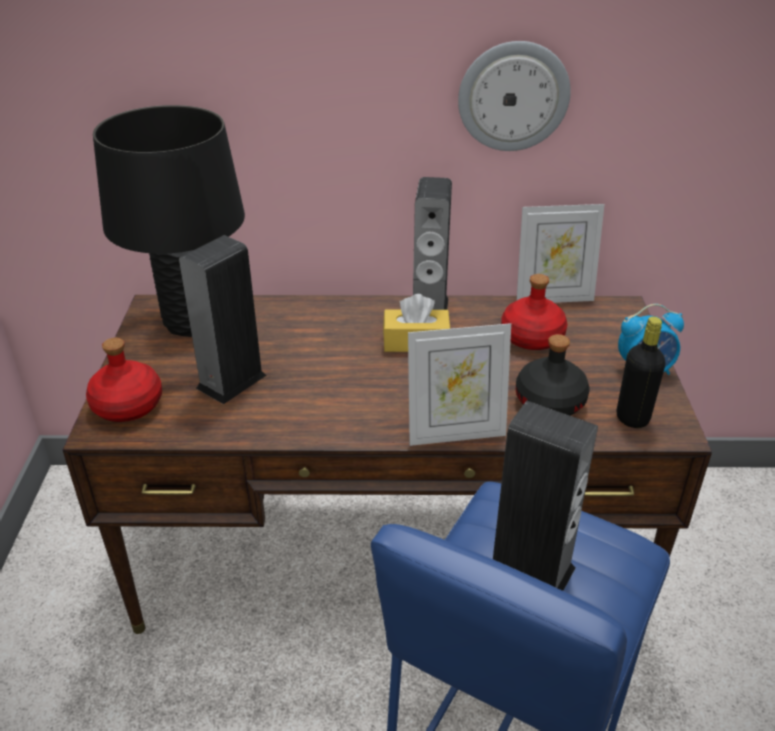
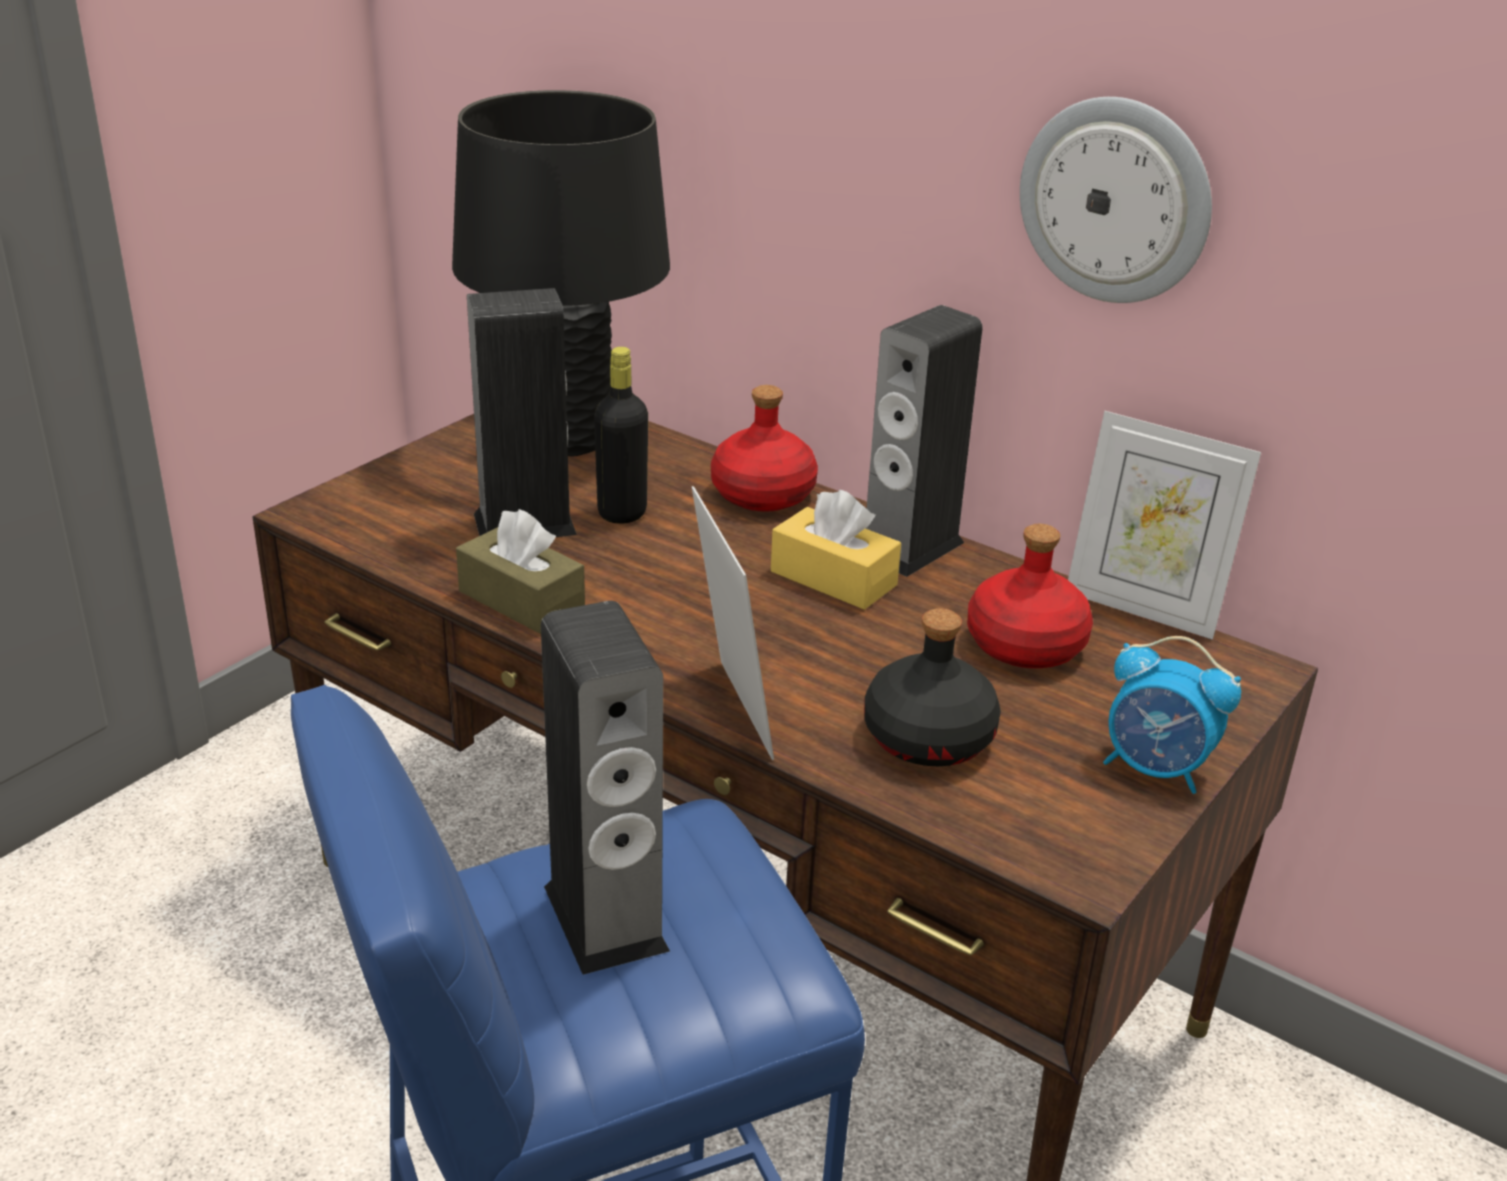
camera: 35 degrees right, 5 degrees down
red bottle [86,338,162,422] -> red bottle moved to [711,385,818,512]
picture frame [408,323,511,446] -> picture frame turned 135 degrees counterclockwise [692,486,774,760]
black bottle [617,317,666,428] -> black bottle moved to [594,347,648,524]
none -> brown tissue box [456,509,585,634]

